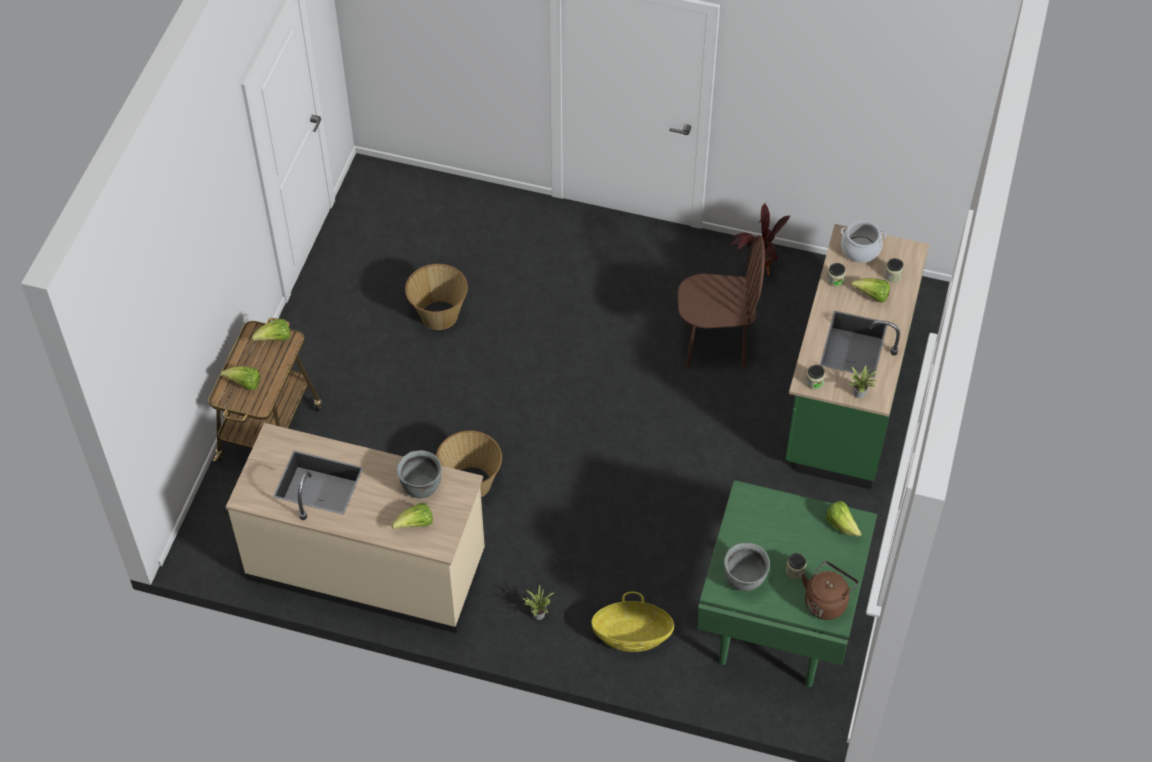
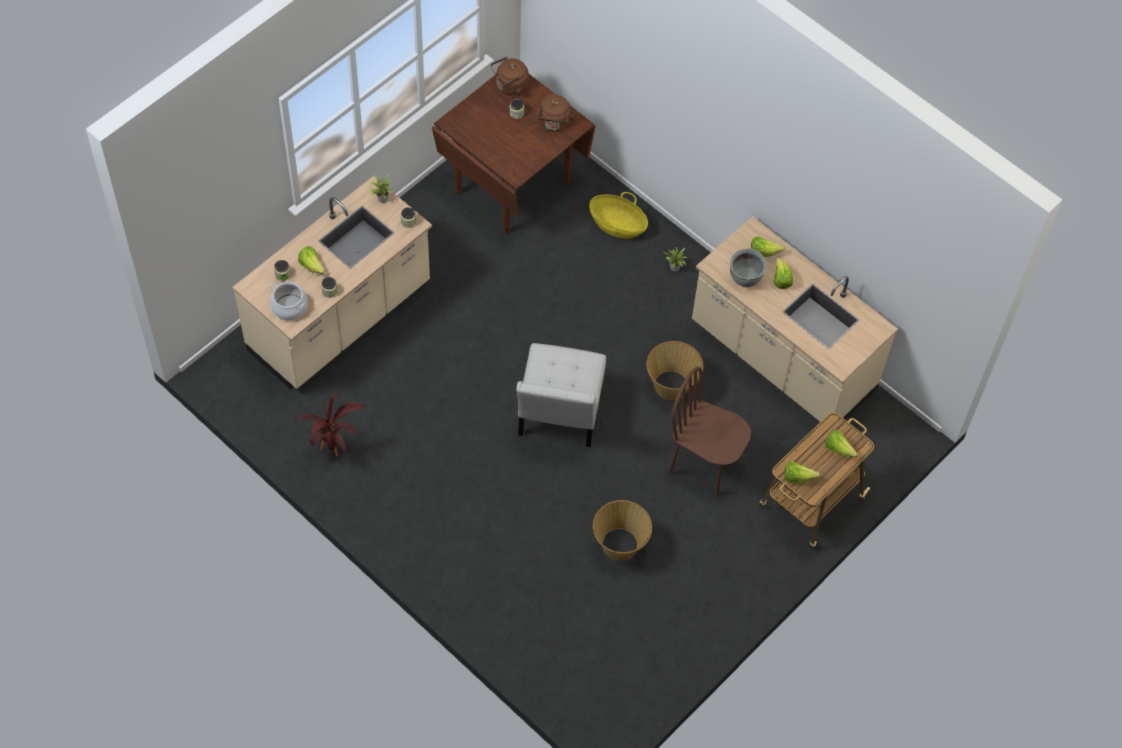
camera: 155 degrees left, 5 degrees up
brown chair [678,235,765,369] -> brown chair moved to [669,367,751,495]
green dining table [697,480,877,687] -> brown dining table [432,74,595,234]
grey cooking pot [724,543,770,591] -> brown kettle [537,94,578,131]
green counter [785,224,929,489] -> beige counter [232,176,432,389]
lettuce [826,501,862,537] -> lettuce moved to [774,257,793,289]
none -> white chair [517,343,606,447]

